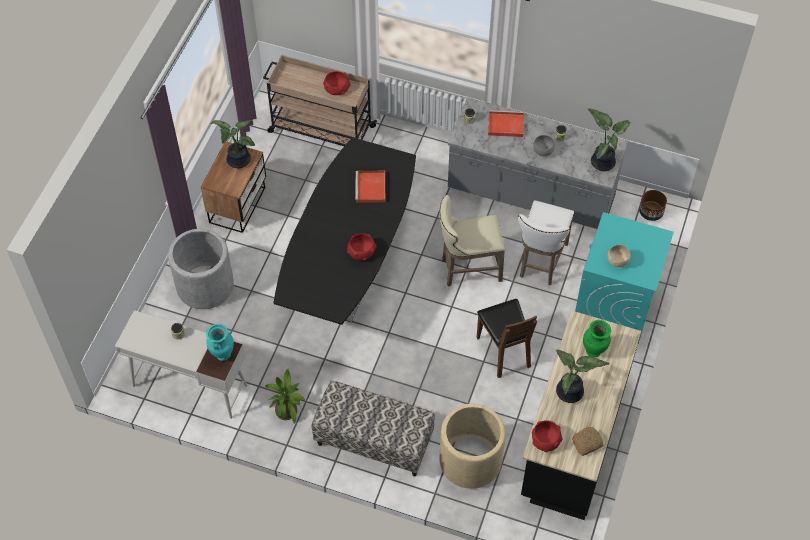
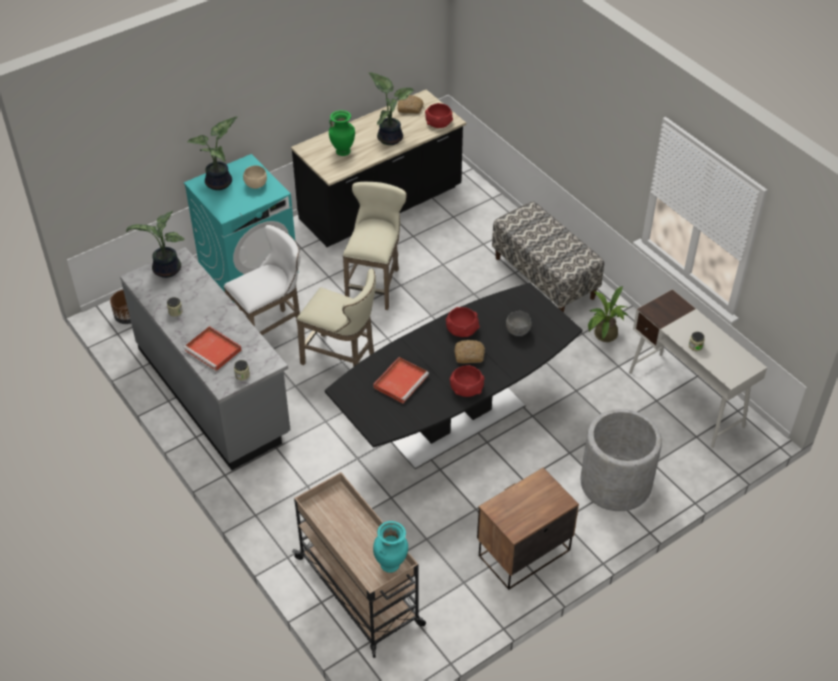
camera: 145 degrees left, 10 degrees down
turquoise vase [206,324,234,361] -> turquoise vase moved to [373,521,408,573]
potted plant [211,120,255,168] -> potted plant moved to [187,116,238,190]
red bowl [323,71,351,95] -> red bowl moved to [450,365,484,397]
beige planter [439,404,506,489] -> none
brown chair [477,299,537,378] -> beige stool [343,182,407,310]
grey bowl [533,135,555,156] -> grey bowl moved to [506,311,532,336]
none -> bread [455,340,485,363]

